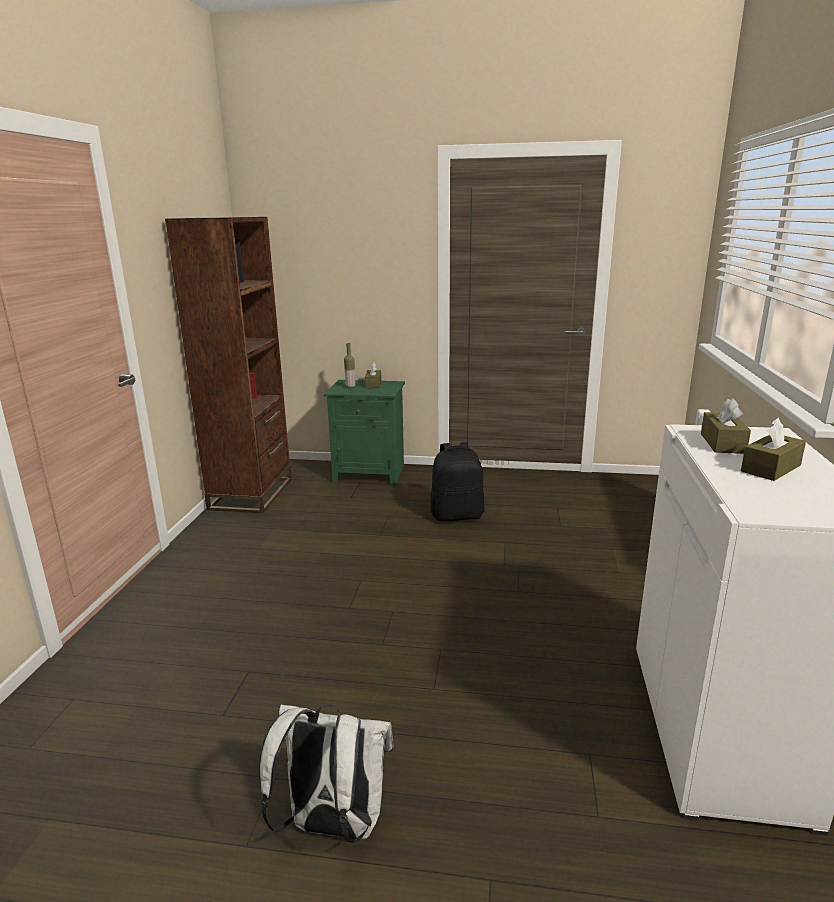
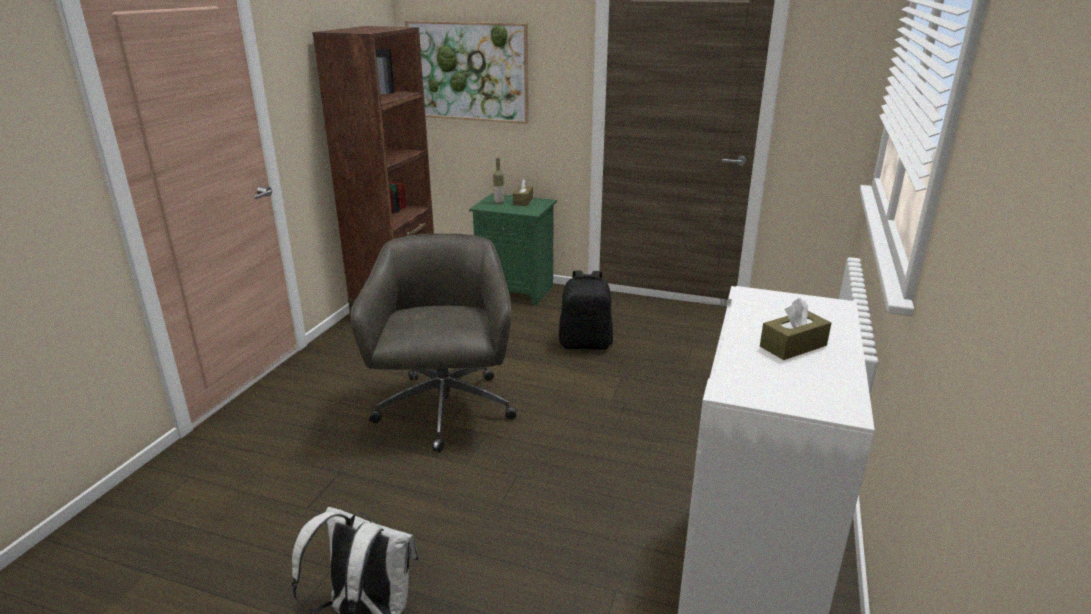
camera: 10 degrees right, 5 degrees up
brown tissue box [701,398,751,454] -> none
none -> grey office chair [351,233,517,452]
none -> picture [405,21,529,124]

